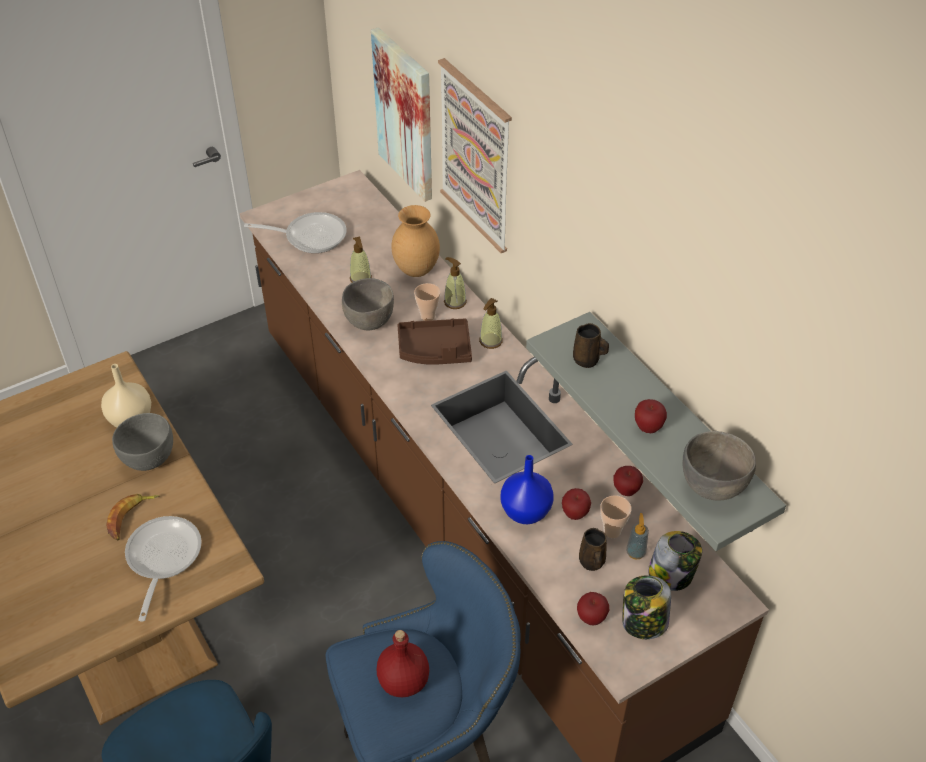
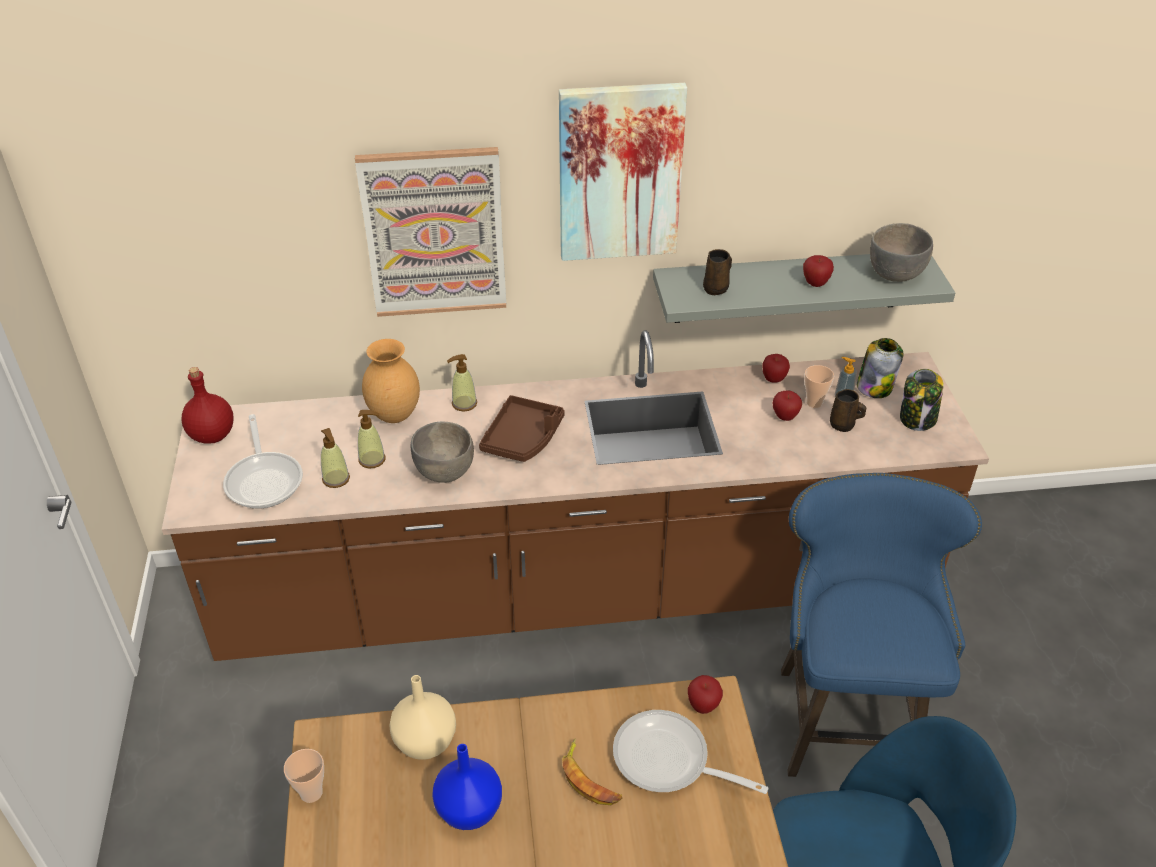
camera: 65 degrees left, 5 degrees down
grey bowl [112,413,173,471] -> none
frying pan [244,212,347,253] -> frying pan turned 135 degrees clockwise [223,414,303,509]
picture [371,27,432,202] -> picture moved to [559,83,687,261]
red bottle [376,630,429,697] -> red bottle moved to [182,367,234,444]
cup [414,283,440,321] -> cup moved to [284,749,324,803]
soap dispenser [479,298,503,349] -> soap dispenser moved to [321,428,350,488]
blue vase [500,455,554,524] -> blue vase moved to [432,744,502,830]
apple [577,592,609,625] -> apple moved to [688,675,723,714]

